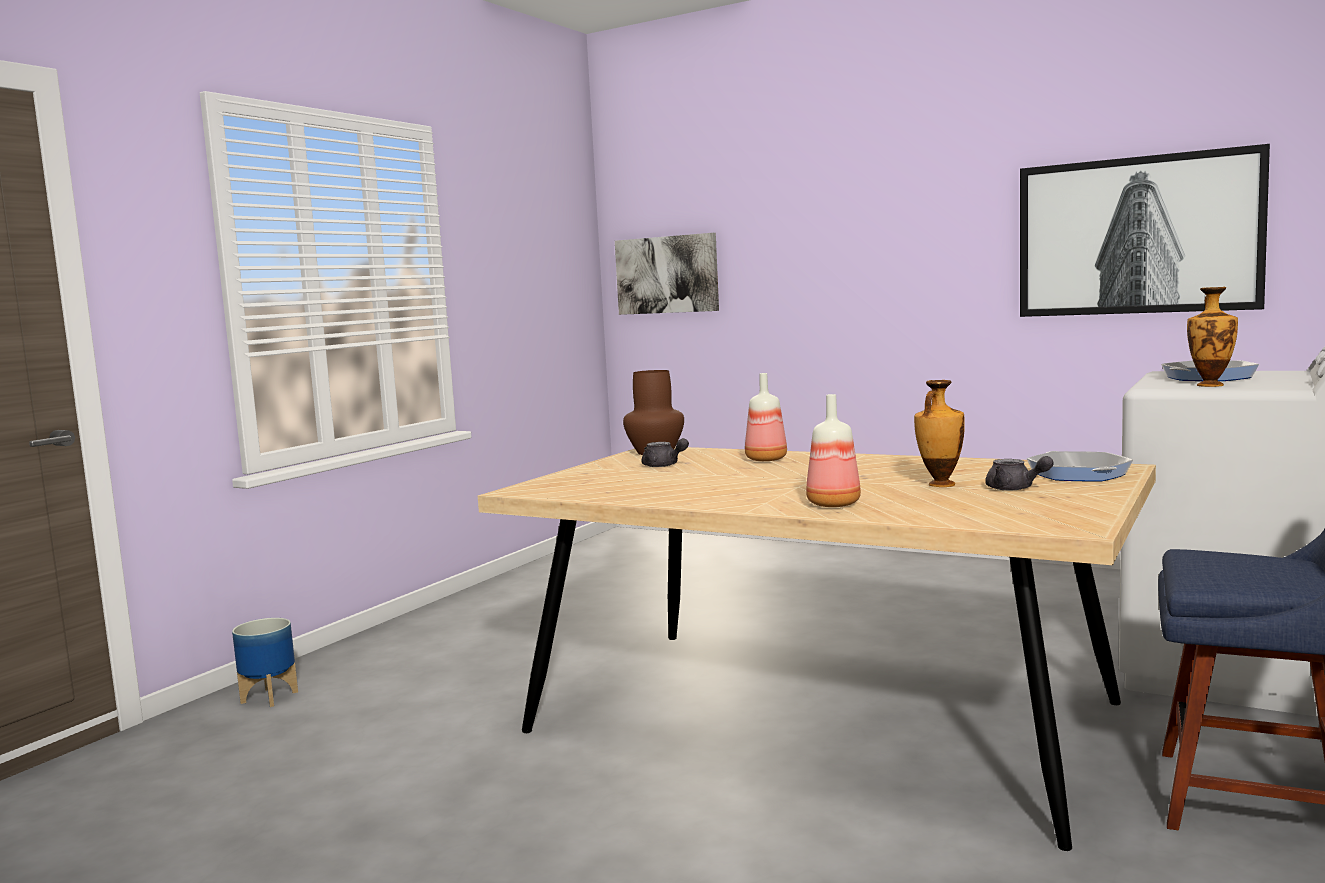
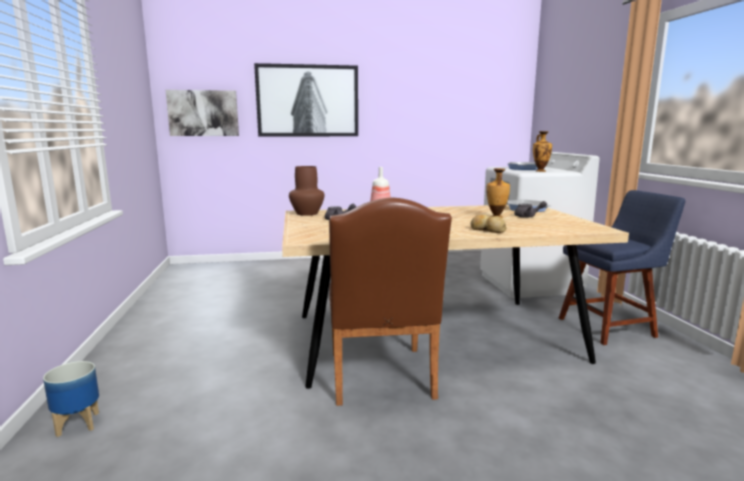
camera: 40 degrees left, 5 degrees up
bottle [806,394,861,507] -> bread [470,215,507,233]
picture [1020,144,1270,317] -> picture moved to [254,63,358,137]
none -> brown chair [329,198,452,406]

